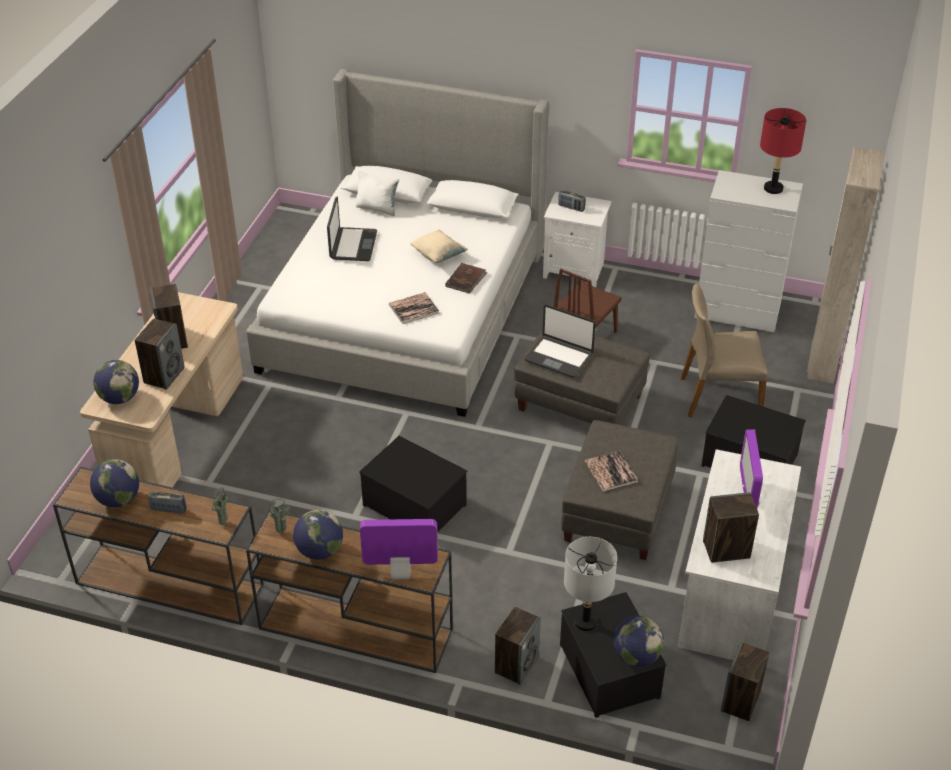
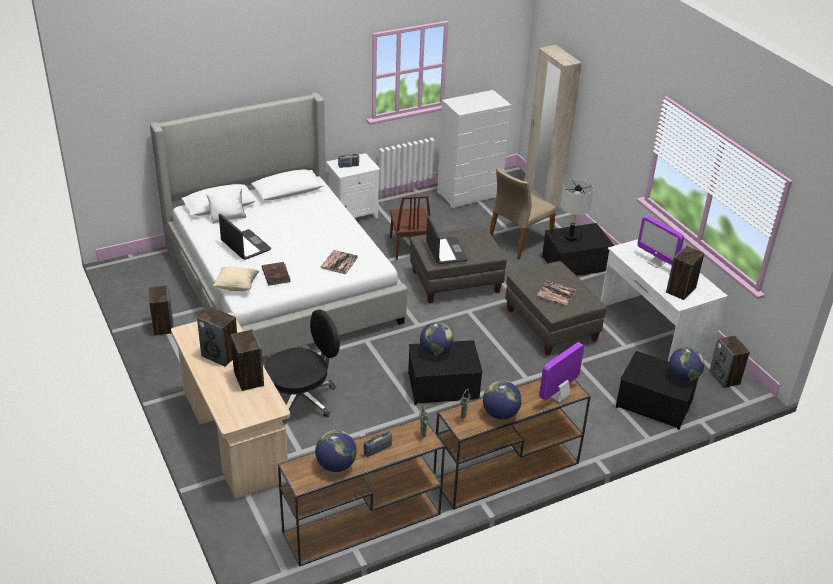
camera: 45 degrees left, 5 degrees down
globe [93,360,139,404] -> globe moved to [420,322,453,356]
beige pillow [410,230,468,263] -> beige pillow moved to [213,267,259,291]
brown book [445,263,488,294] -> brown book moved to [262,262,291,286]
speaker [495,607,541,685] -> speaker moved to [148,285,173,336]
laptop [525,305,596,378] -> laptop turned 90 degrees counterclockwise [426,215,468,264]
grey table lamp [564,537,617,631] -> grey table lamp moved to [561,179,594,241]
red table lamp [760,108,806,194] -> none
none -> black office chair [265,310,340,425]

